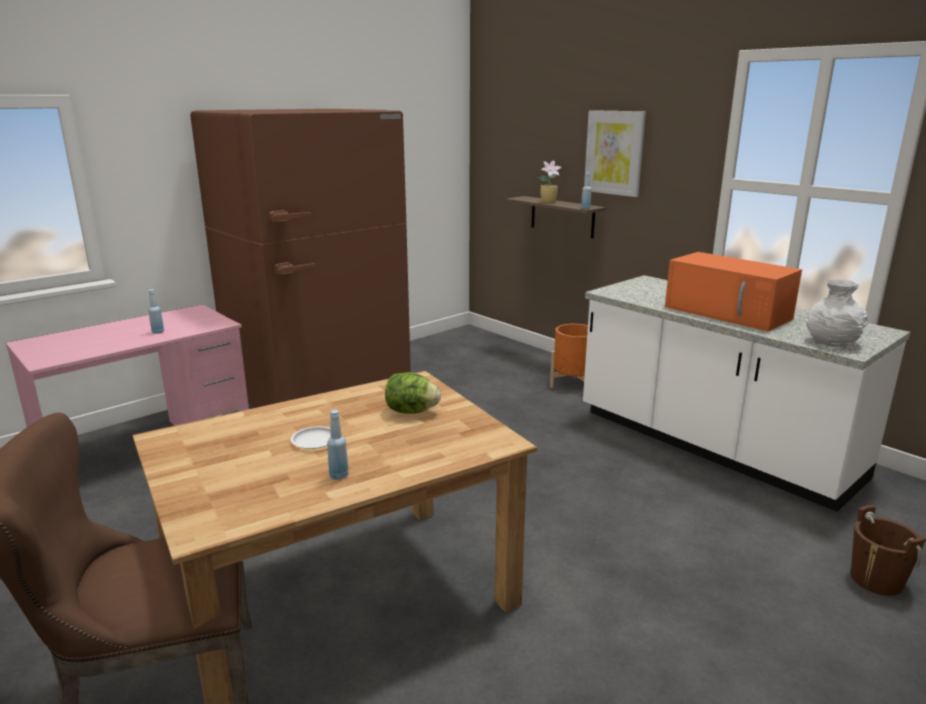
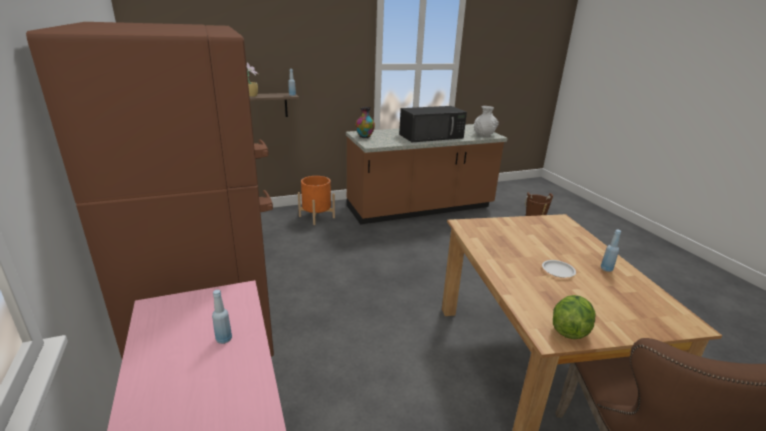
camera: 70 degrees left, 5 degrees up
lettuce [385,372,441,414] -> lettuce moved to [553,295,595,339]
white counter [583,275,910,512] -> brown counter [346,124,507,225]
picture [584,110,646,197] -> none
orange microwave [665,252,802,331] -> black microwave [399,106,467,142]
none -> vase [355,107,375,138]

